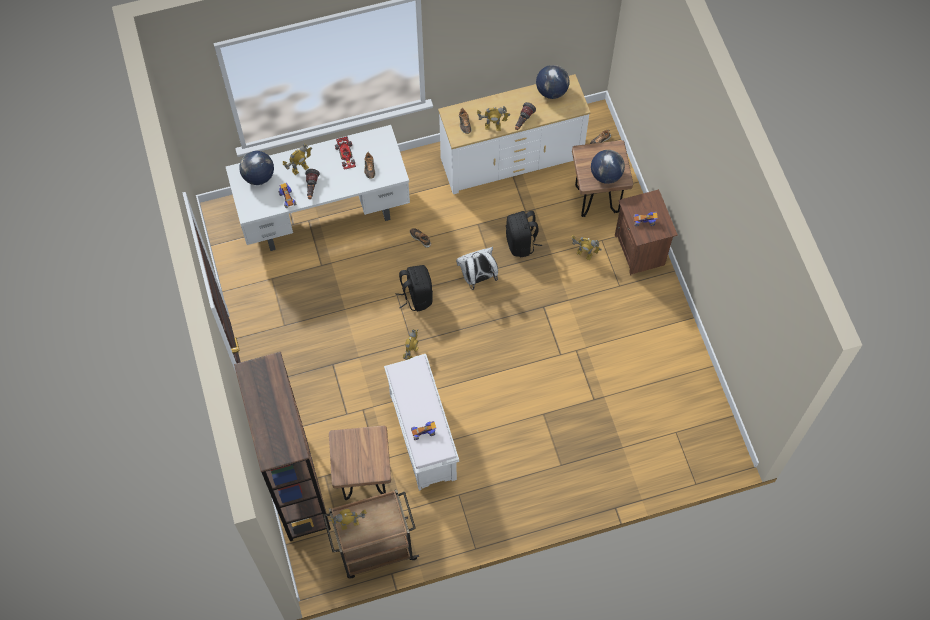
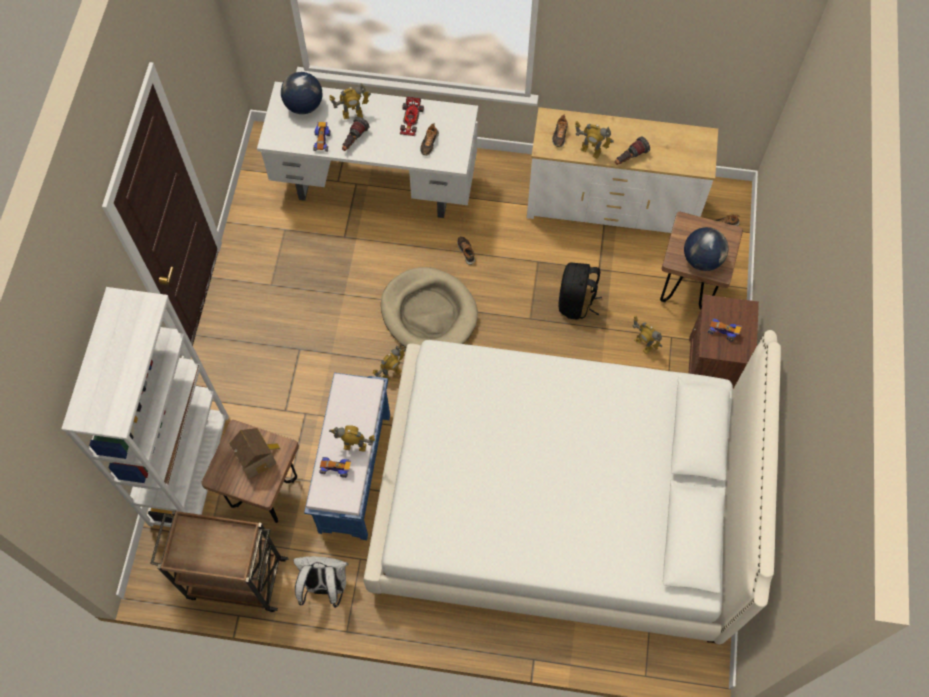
camera: 25 degrees right, 0 degrees up
brown bookcase [234,352,331,541] -> white bookcase [61,287,229,527]
toy robot [329,509,367,530] -> toy robot moved to [329,425,375,452]
white bench [384,354,459,491] -> blue bench [304,372,390,540]
black backpack [395,265,433,311] -> beige dog bed [381,267,478,347]
white backpack [456,247,498,290] -> white backpack moved to [293,556,349,608]
globe [536,65,570,99] -> none
none -> toy house [229,428,280,479]
none -> white bed [363,330,781,644]

